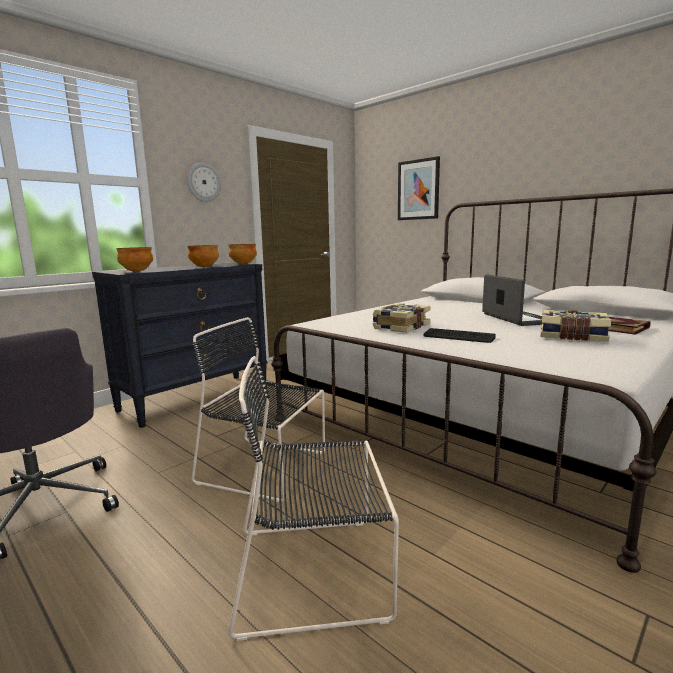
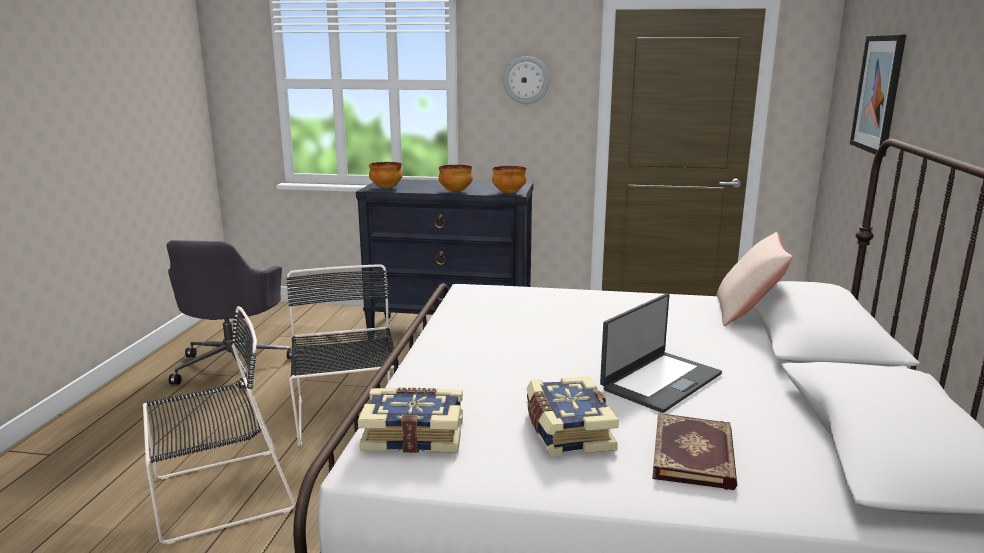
camera: 55 degrees right, 5 degrees up
black chair [228,356,399,641] -> black chair turned 105 degrees clockwise [143,306,296,545]
book [372,303,431,333] -> book moved to [358,388,463,453]
keyboard [423,328,496,343] -> none
none -> beige pillow [717,232,793,326]

